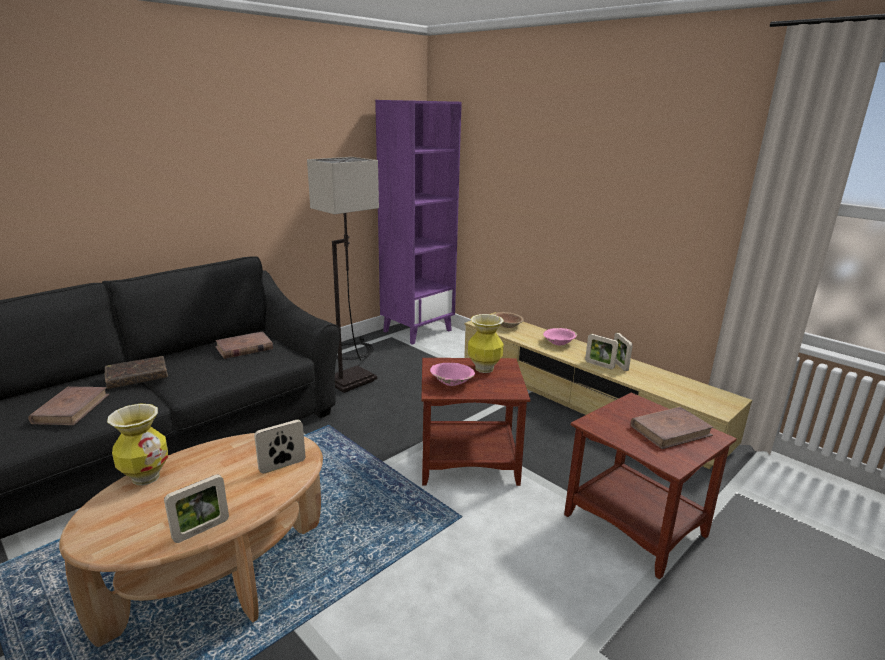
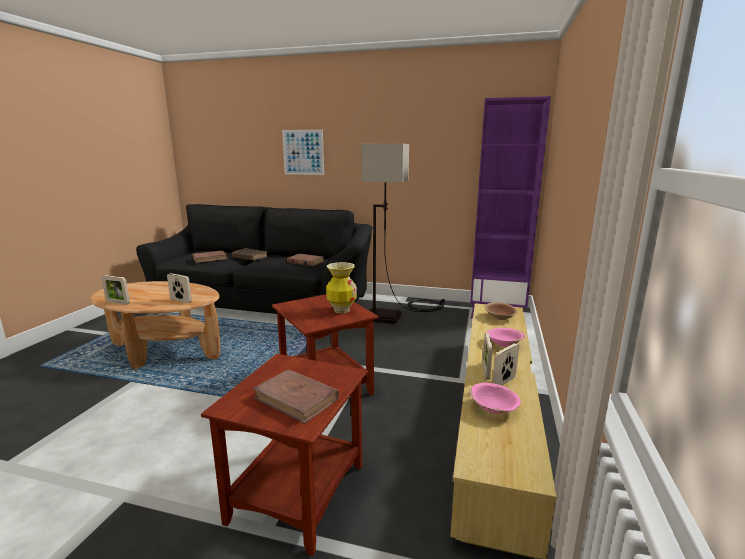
camera: 60 degrees right, 5 degrees down
vase [107,403,168,486] -> none
pink bowl [430,363,475,386] -> pink bowl moved to [470,382,521,414]
none -> picture [282,130,324,175]

